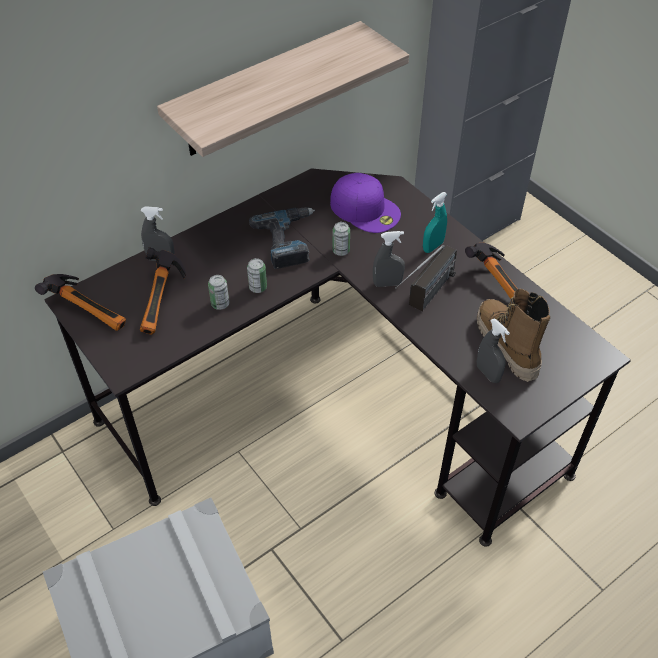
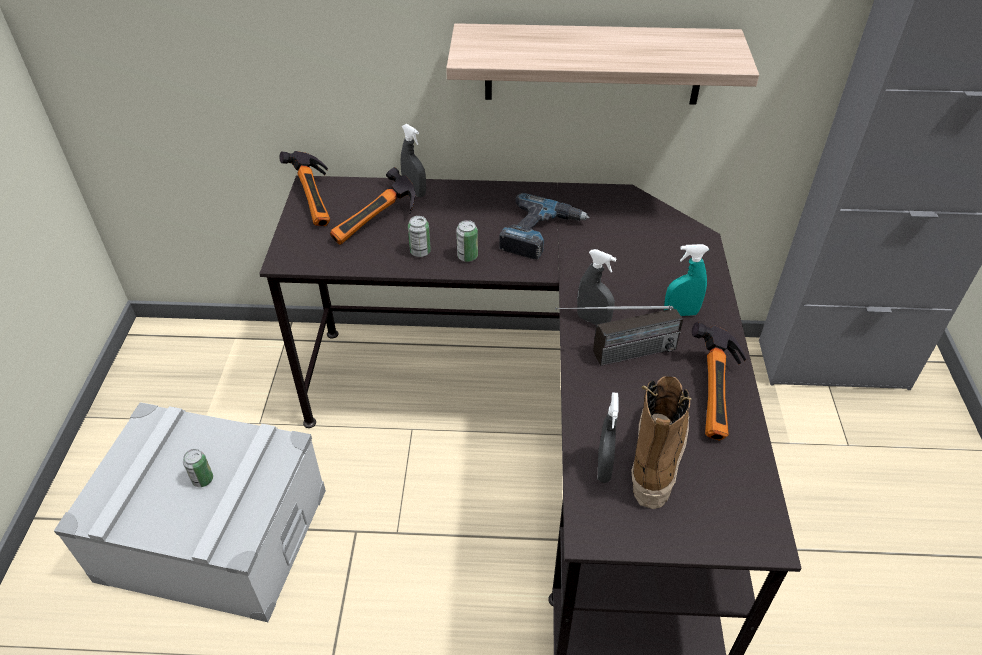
camera: 40 degrees right, 5 degrees down
purple cap [330,173,401,233] -> none
can [332,222,350,256] -> can moved to [183,449,213,487]

